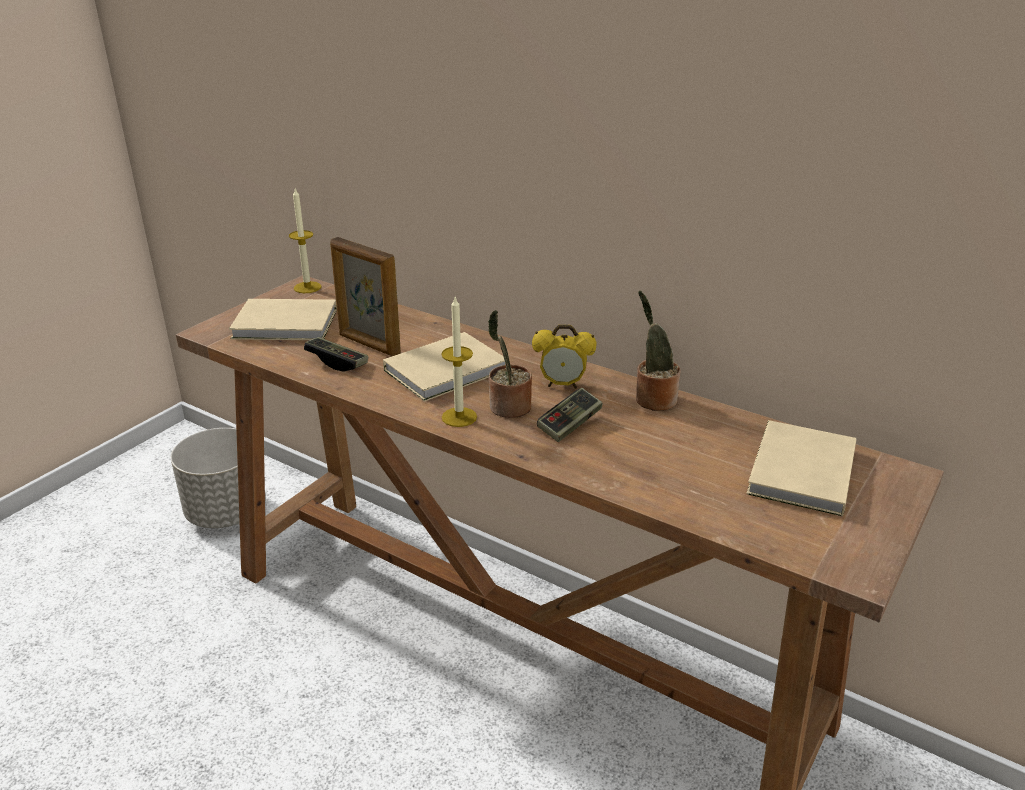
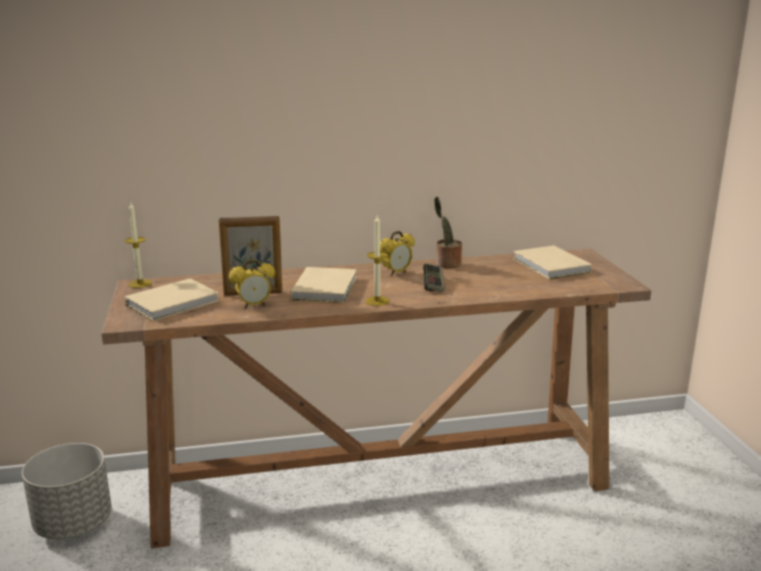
camera: 45 degrees left, 10 degrees down
game controller [304,337,368,372] -> alarm clock [229,259,275,309]
potted plant [488,310,532,418] -> none

